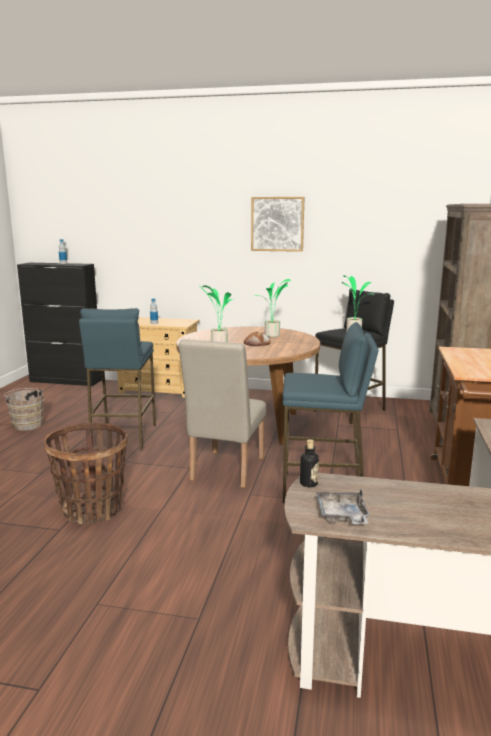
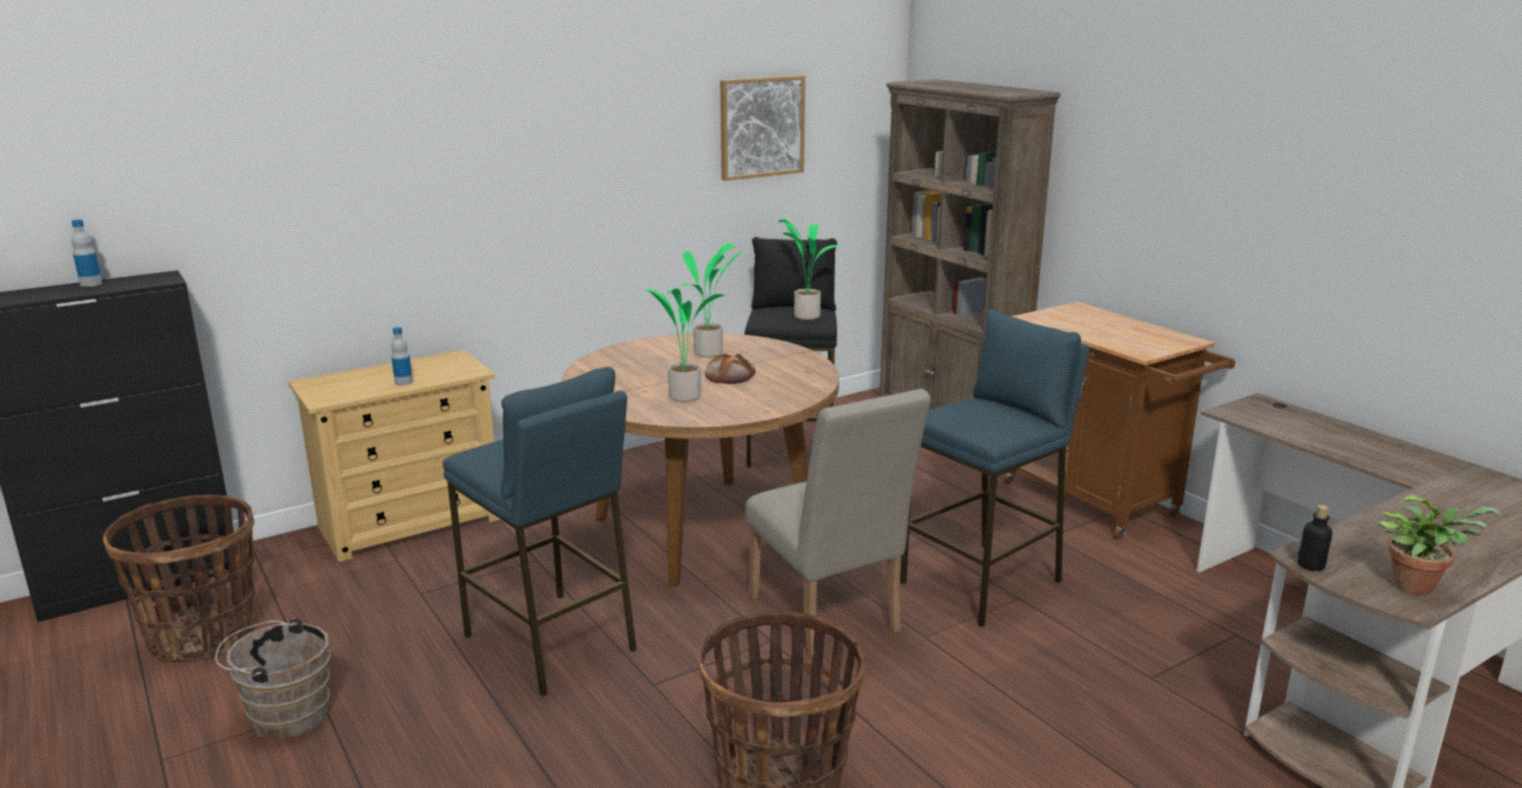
camera: 45 degrees left, 5 degrees up
picture [251,197,304,252] -> picture moved to [720,76,805,181]
grey tray [316,490,370,524] -> potted plant [1378,494,1501,595]
none -> basket [103,494,256,660]

